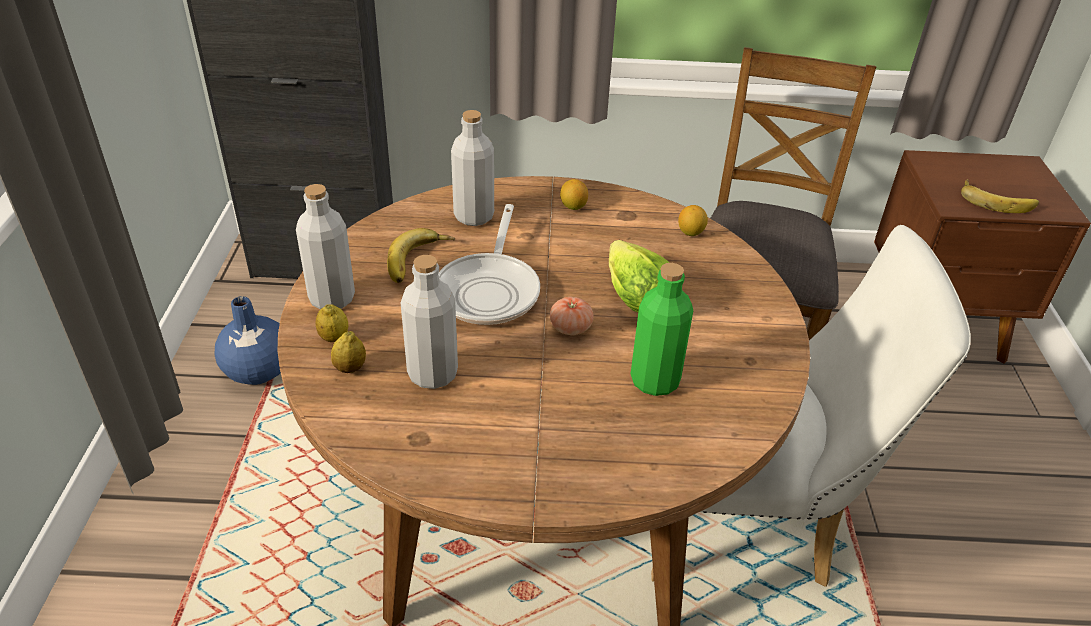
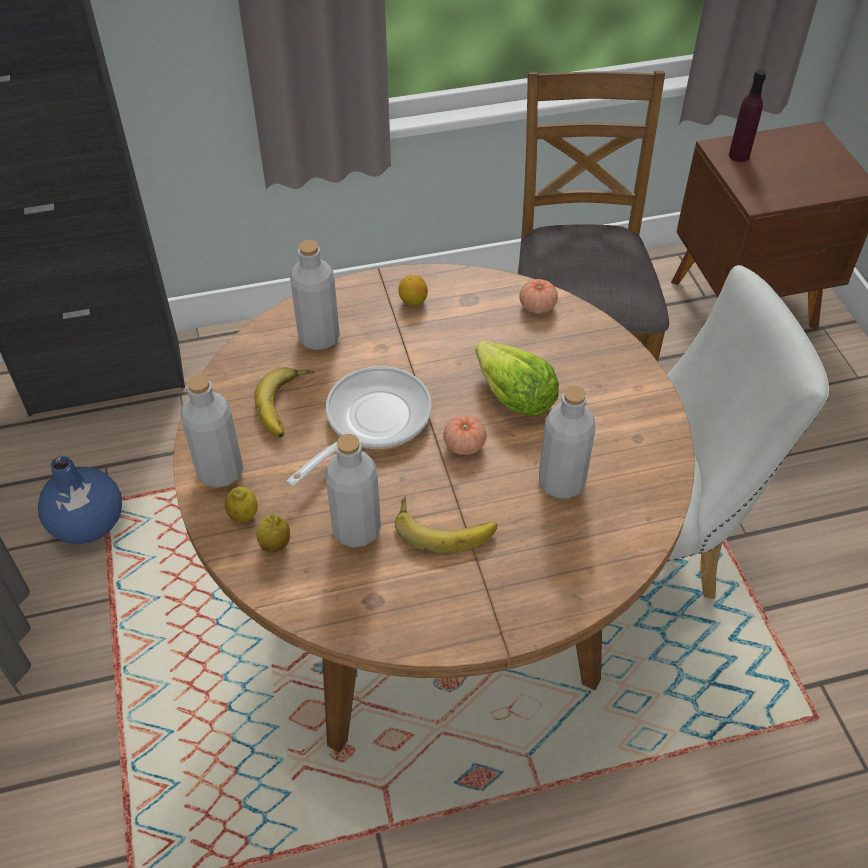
camera: 15 degrees left, 10 degrees up
frying pan [438,204,540,325] -> frying pan turned 135 degrees counterclockwise [286,366,432,486]
green bottle [631,263,693,396] -> grey bottle [539,386,595,499]
lemon [678,205,708,236] -> tomato [519,279,558,313]
banana [961,179,1039,213] -> banana moved to [395,495,497,553]
none -> purple bottle [729,70,766,162]

